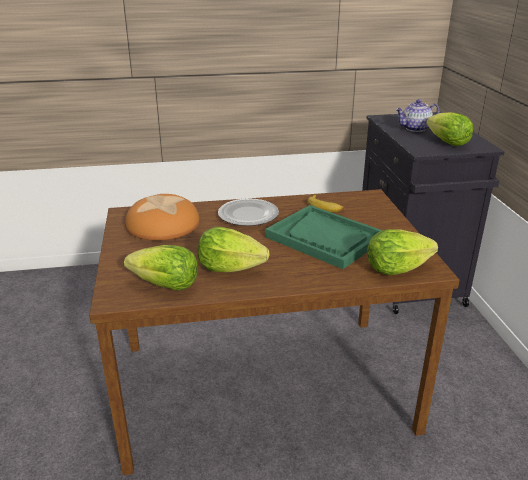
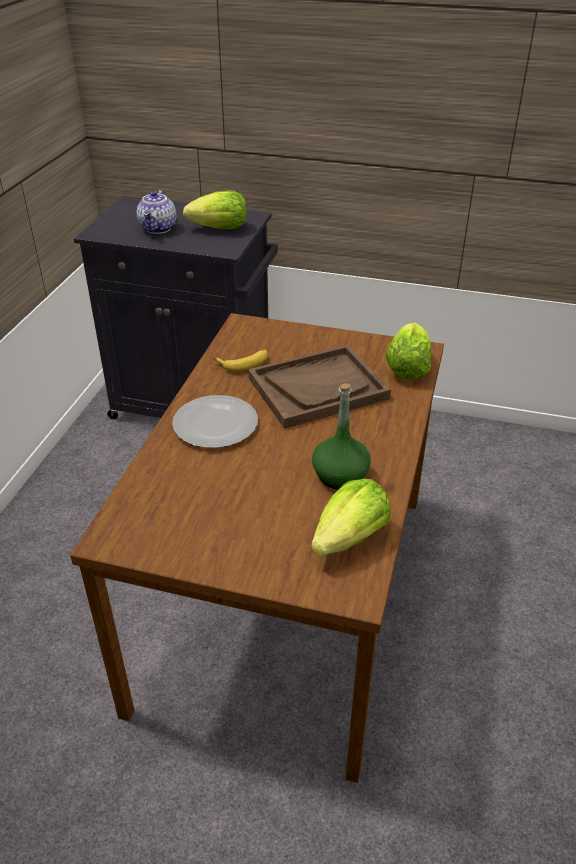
camera: 65 degrees left, 10 degrees up
bread [125,194,200,241] -> none
lettuce [198,227,269,272] -> green bottle [312,383,371,490]
green tray [265,205,383,269] -> brown tray [248,345,391,429]

